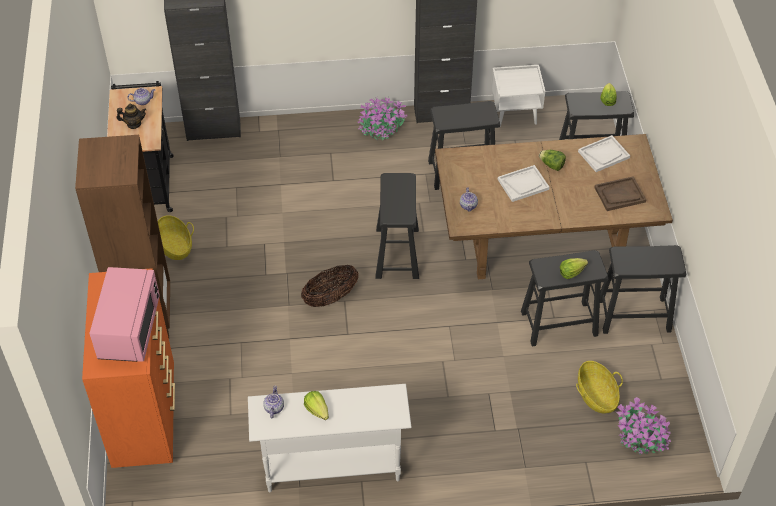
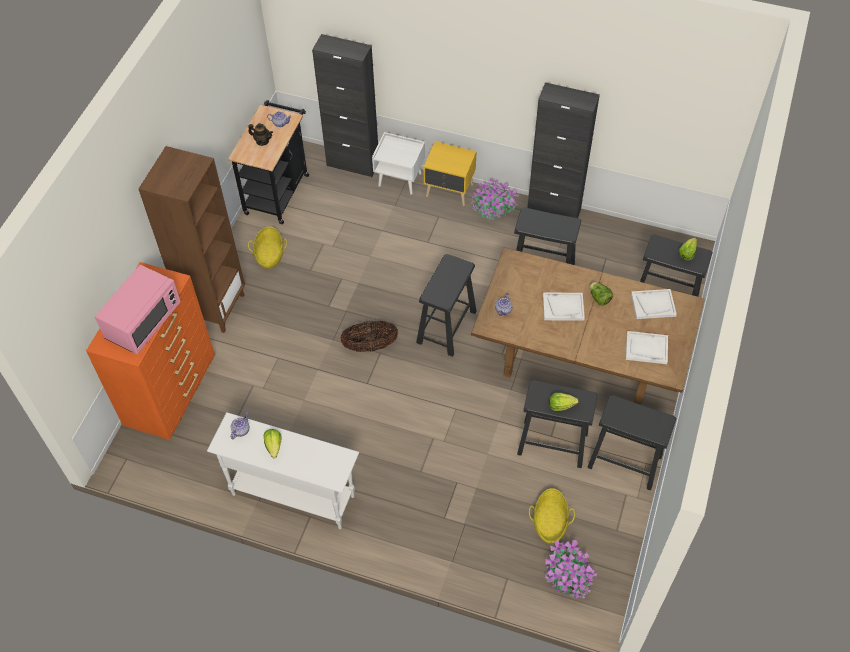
camera: 25 degrees right, 5 degrees up
white nightstand [491,65,545,127] -> white nightstand moved to [372,132,425,195]
brown tray [594,176,646,211] -> white tray [626,331,668,364]
none -> yellow nightstand [423,141,477,206]

